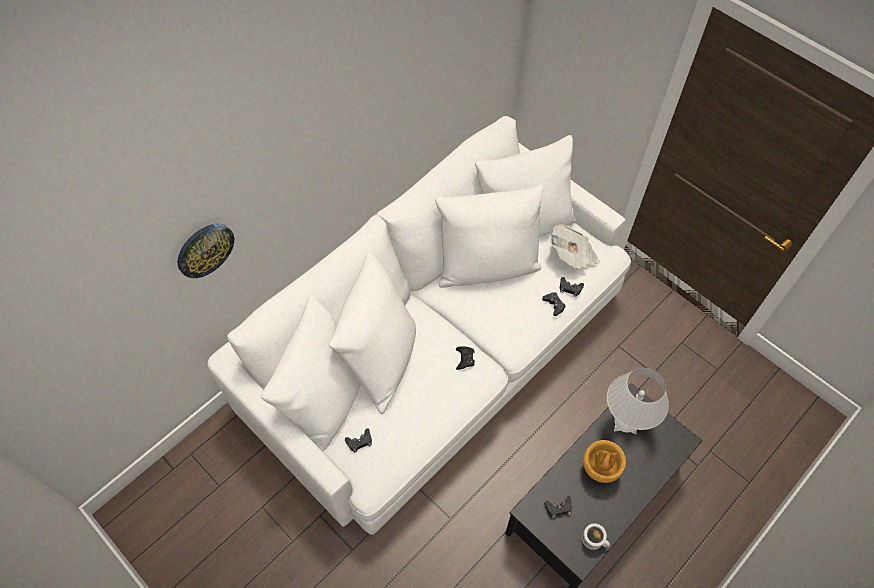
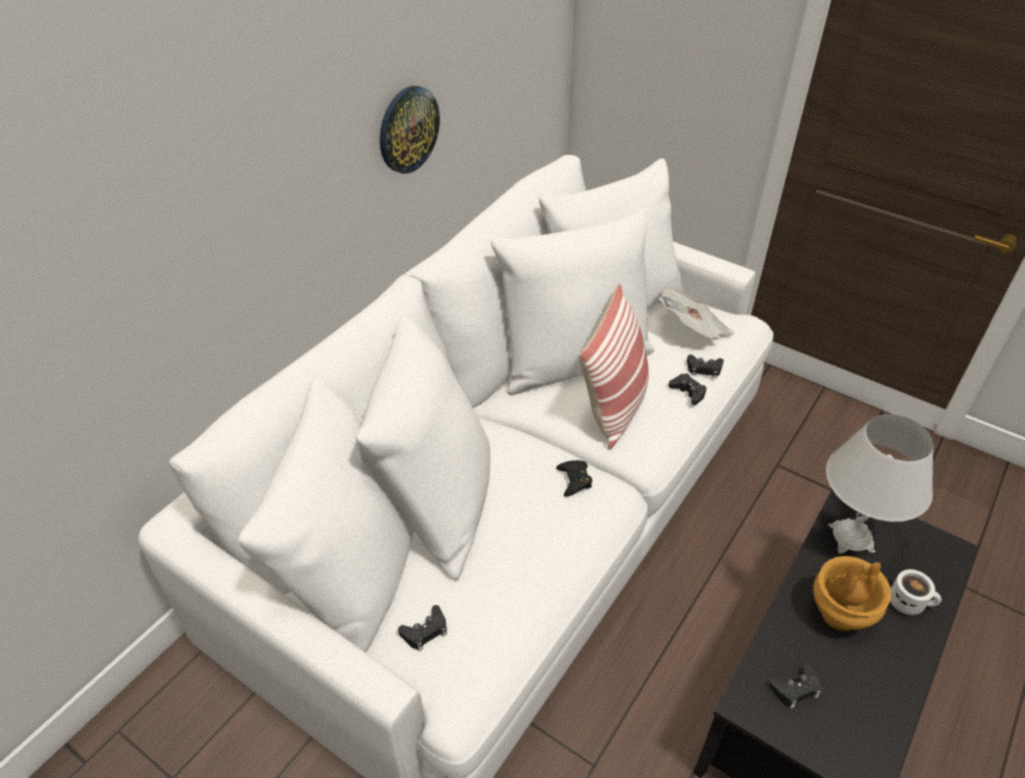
camera: 10 degrees left, 15 degrees down
wall clock [178,224,234,278] -> wall clock moved to [380,86,440,174]
white mug [582,523,610,550] -> white mug moved to [890,569,942,615]
none -> pillow [579,284,649,450]

